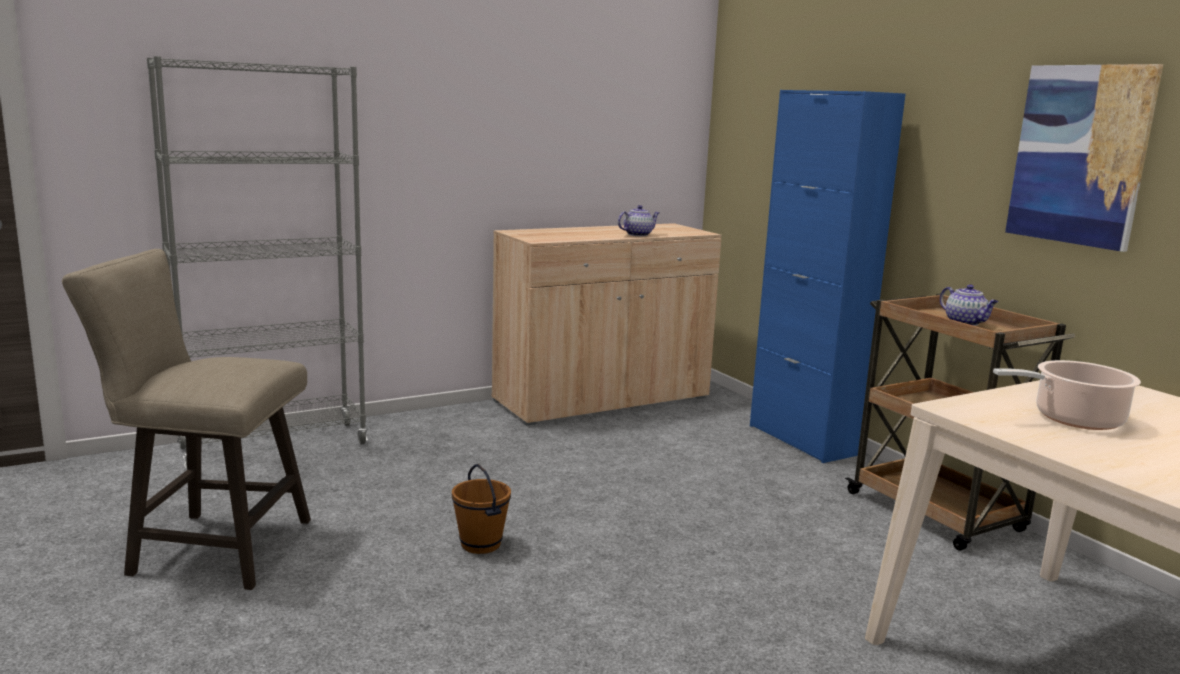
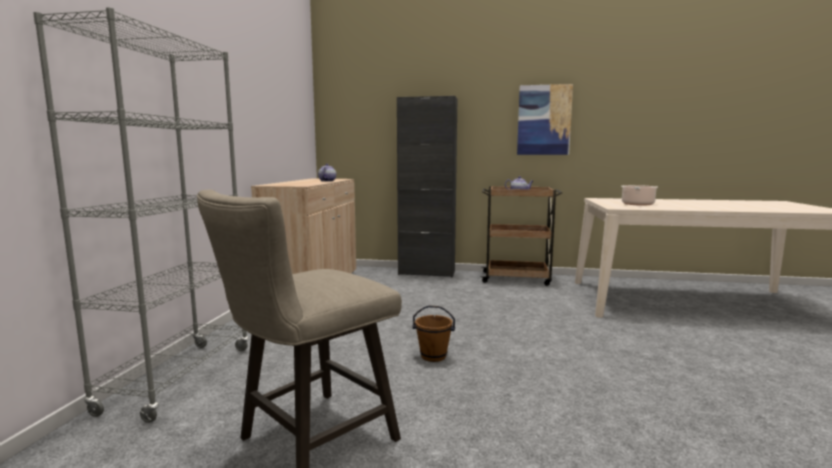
camera: 50 degrees left, 5 degrees down
blue cabinet [750,90,905,463] -> black cabinet [397,96,457,278]

